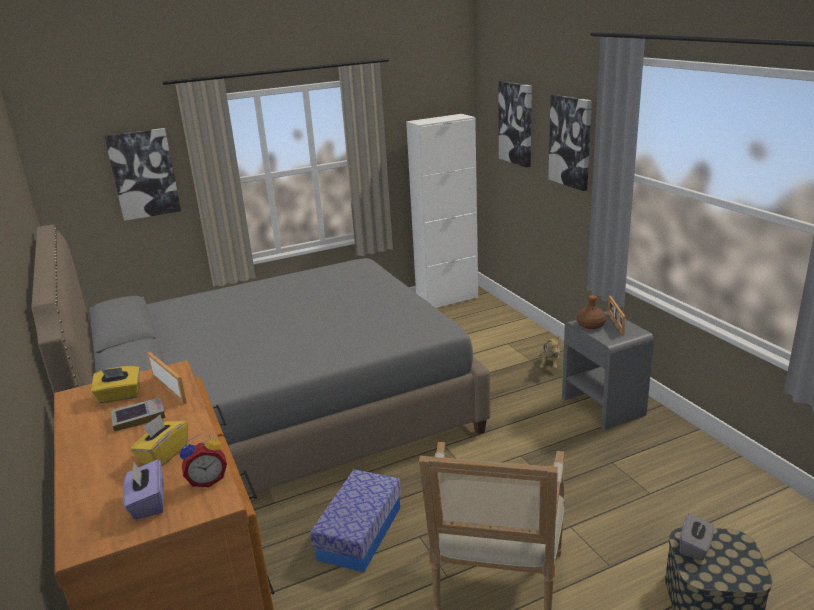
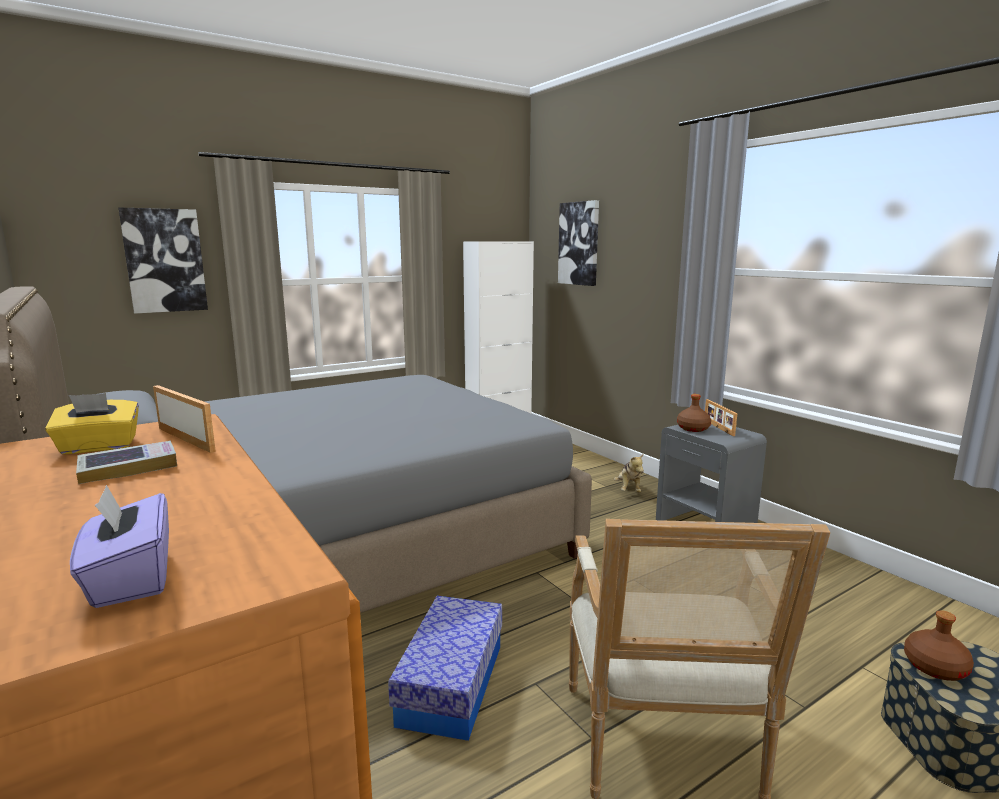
camera: 10 degrees left, 10 degrees down
yellow tissue box [130,415,188,466] -> none
alarm clock [180,435,227,487] -> none
picture [548,94,592,191] -> none
grey tissue box [680,513,714,561] -> brown bottle [904,610,974,681]

